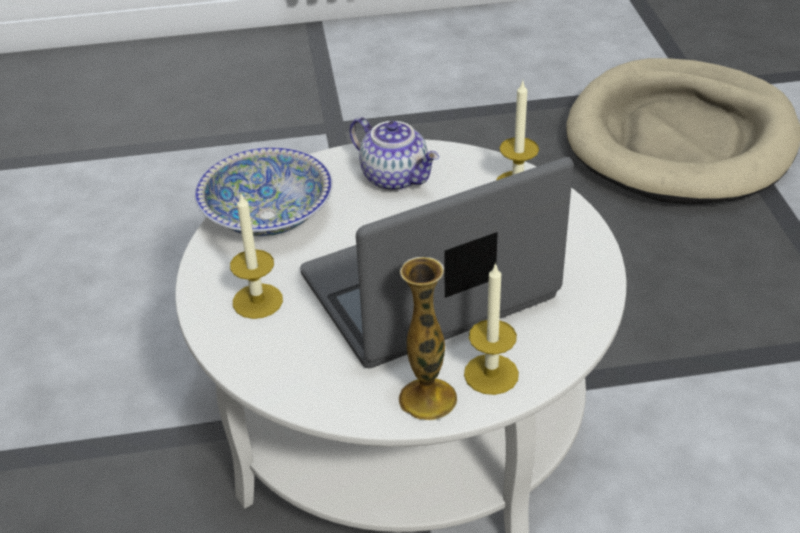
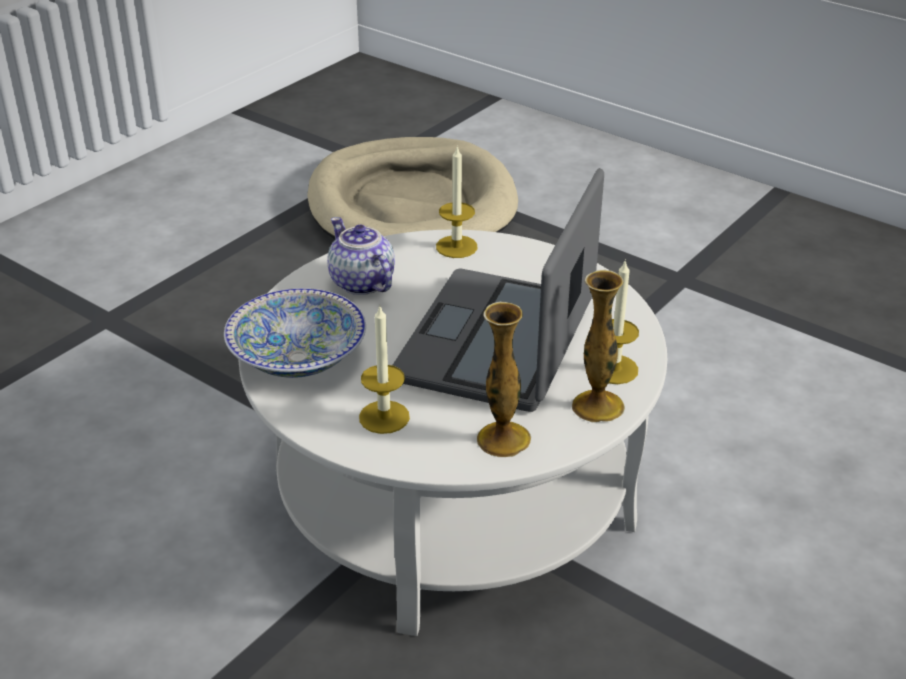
camera: 45 degrees left, 5 degrees down
teapot [349,117,439,191] -> teapot turned 120 degrees counterclockwise [327,217,395,295]
none -> vase [477,302,531,457]

